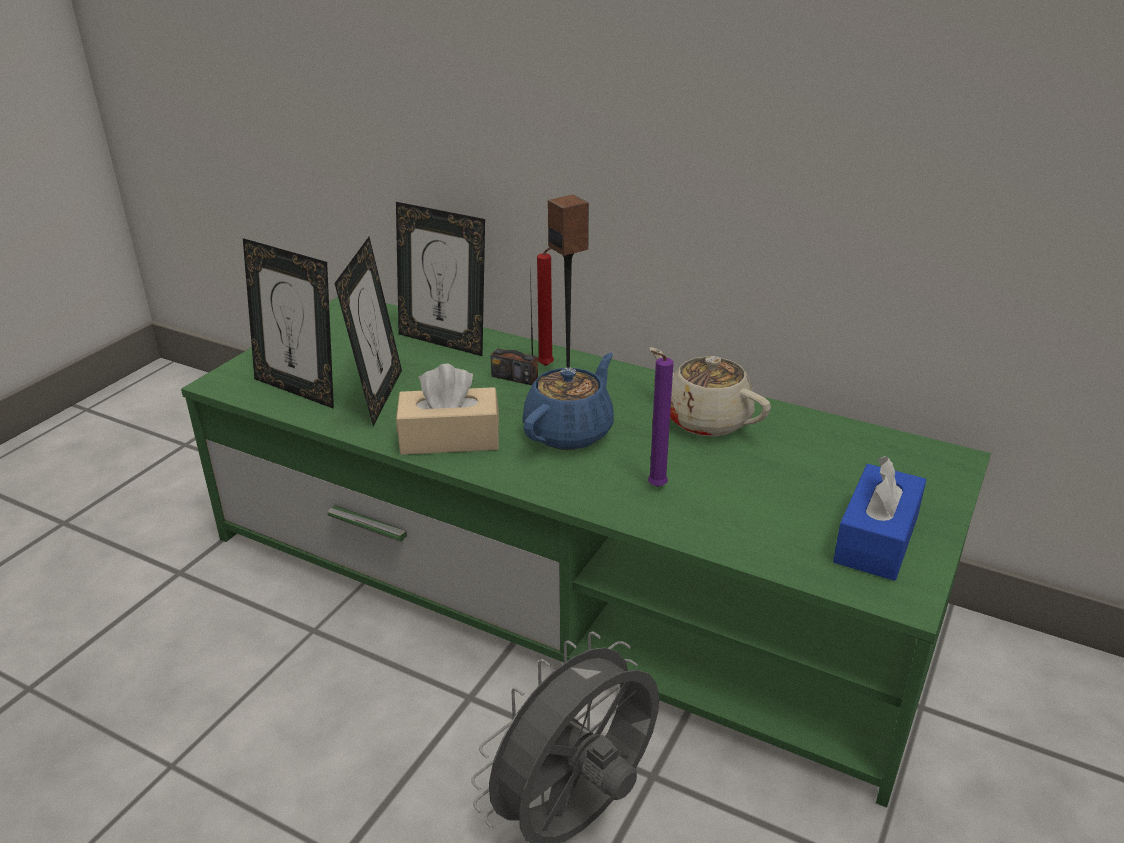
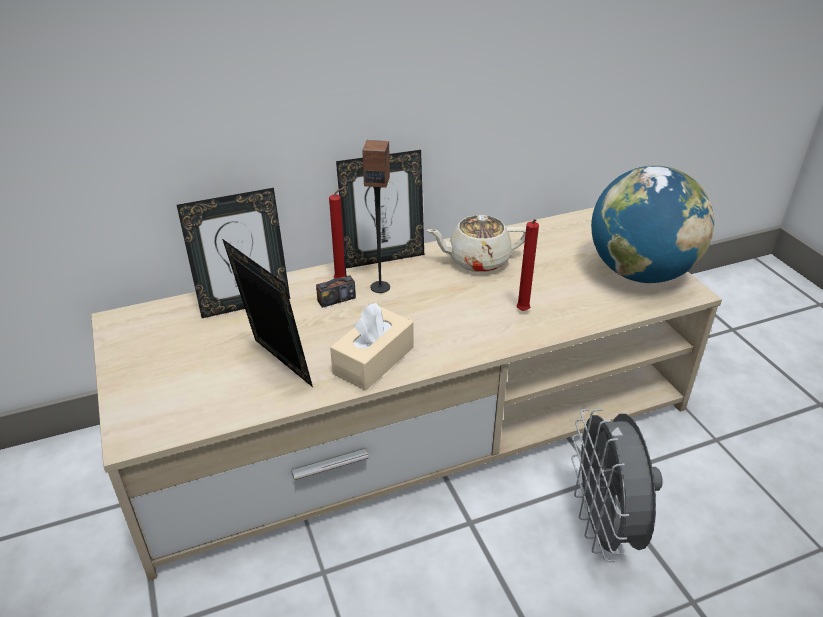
camera: 50 degrees left, 5 degrees up
green tv stand [181,297,991,808] -> beige tv stand [91,207,722,581]
picture frame [243,238,334,409] -> picture frame moved to [336,150,424,268]
blue teapot [522,353,614,450] -> none
purple candle [648,350,673,487] -> red candle [516,219,539,311]
blue tissue box [833,456,926,581] -> globe [591,165,714,283]

